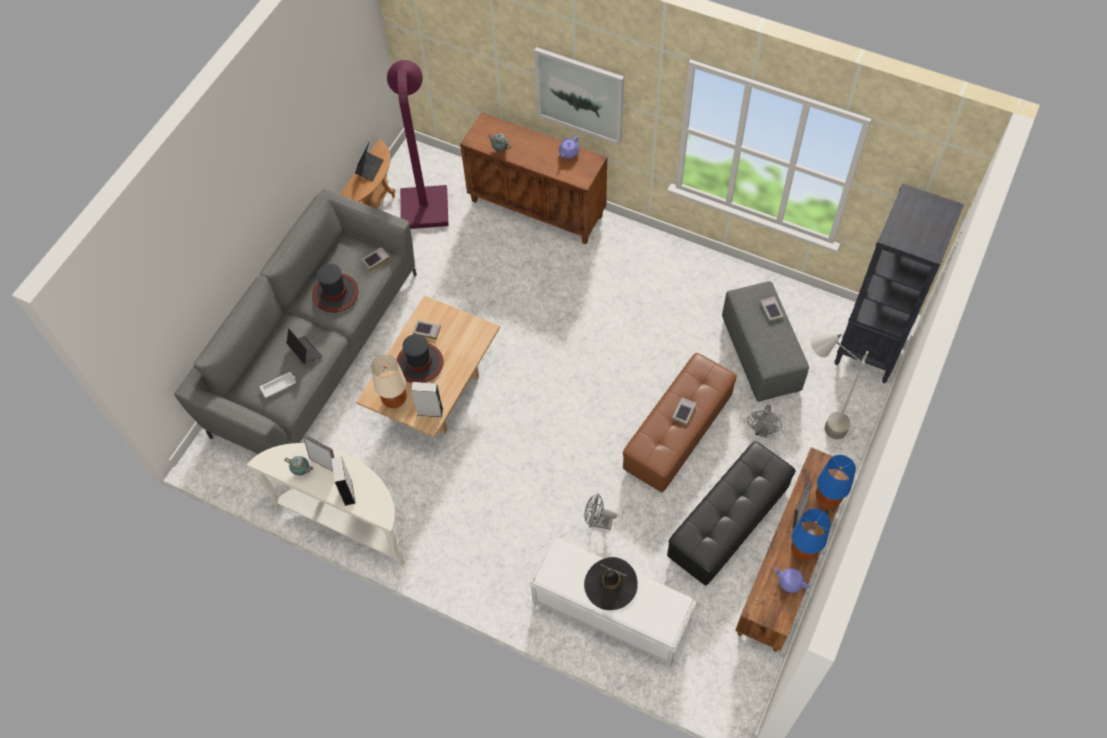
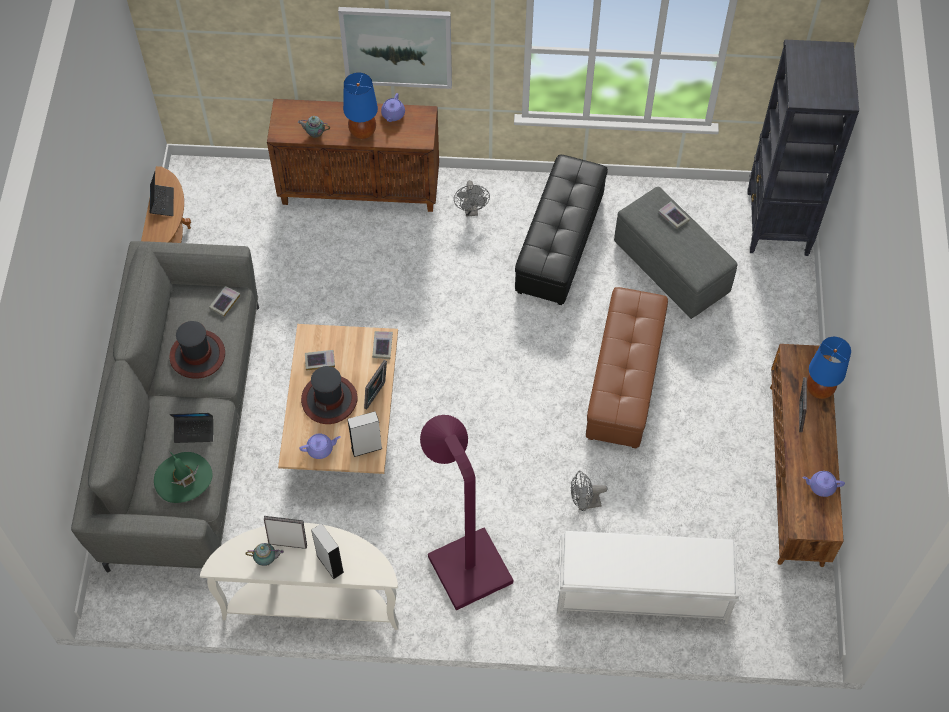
camera: 25 degrees left, 0 degrees up
white tray [260,372,296,398] -> green hat [154,451,212,503]
laptop [286,328,322,364] -> laptop turned 150 degrees clockwise [170,413,213,443]
beige table lamp [371,355,407,408] -> purple teapot [300,433,341,459]
purple floor lamp [387,60,449,229] -> purple floor lamp moved to [420,415,513,610]
black hat [584,557,638,610] -> none
black ottoman [667,441,795,586] -> black ottoman moved to [515,155,608,305]
book [672,397,697,425] -> book moved to [372,331,393,359]
grey fan [747,405,782,437] -> grey fan moved to [454,180,490,217]
blue table lamp [791,509,831,561] -> blue table lamp moved to [343,73,378,139]
grey floor lamp [811,333,873,439] -> none
none -> picture frame [364,360,387,409]

